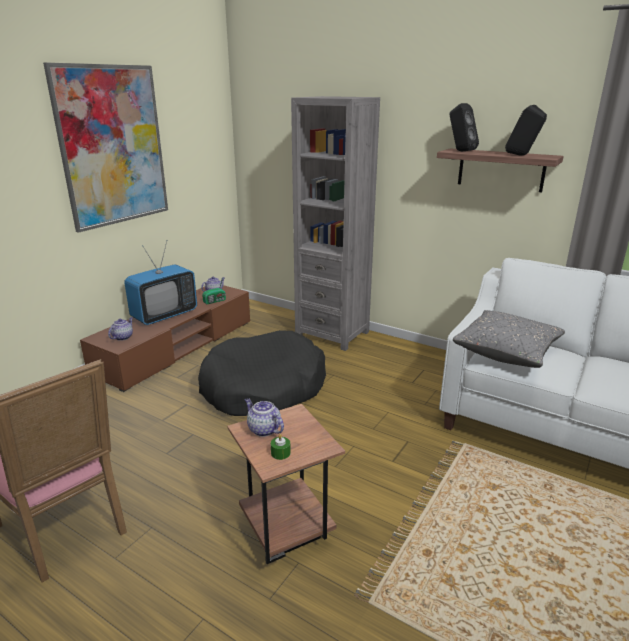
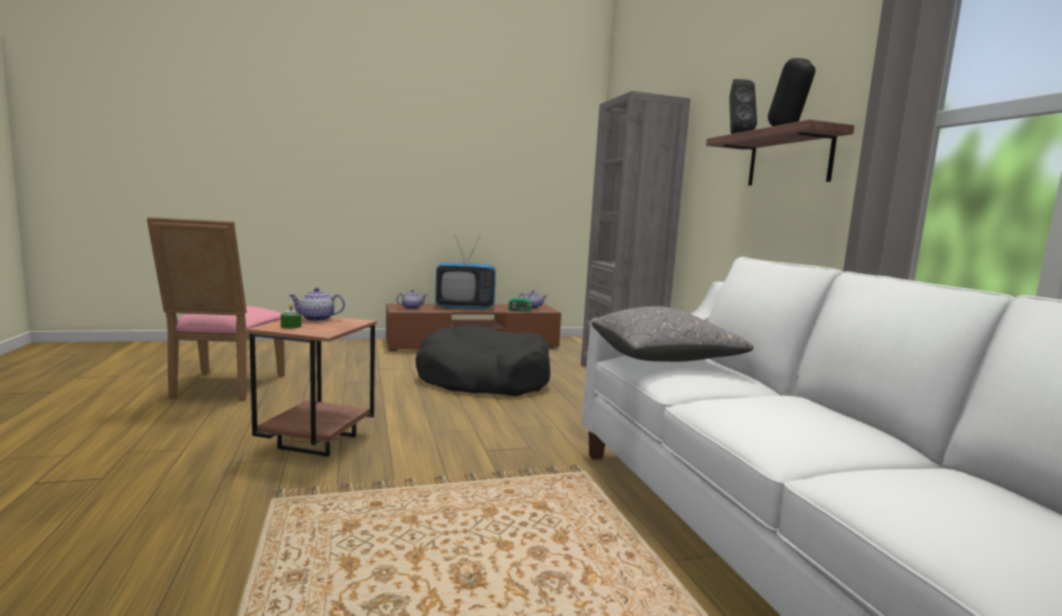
camera: 40 degrees right, 15 degrees down
picture [43,62,168,233] -> none
teapot [245,398,284,437] -> teapot turned 90 degrees counterclockwise [289,288,345,321]

